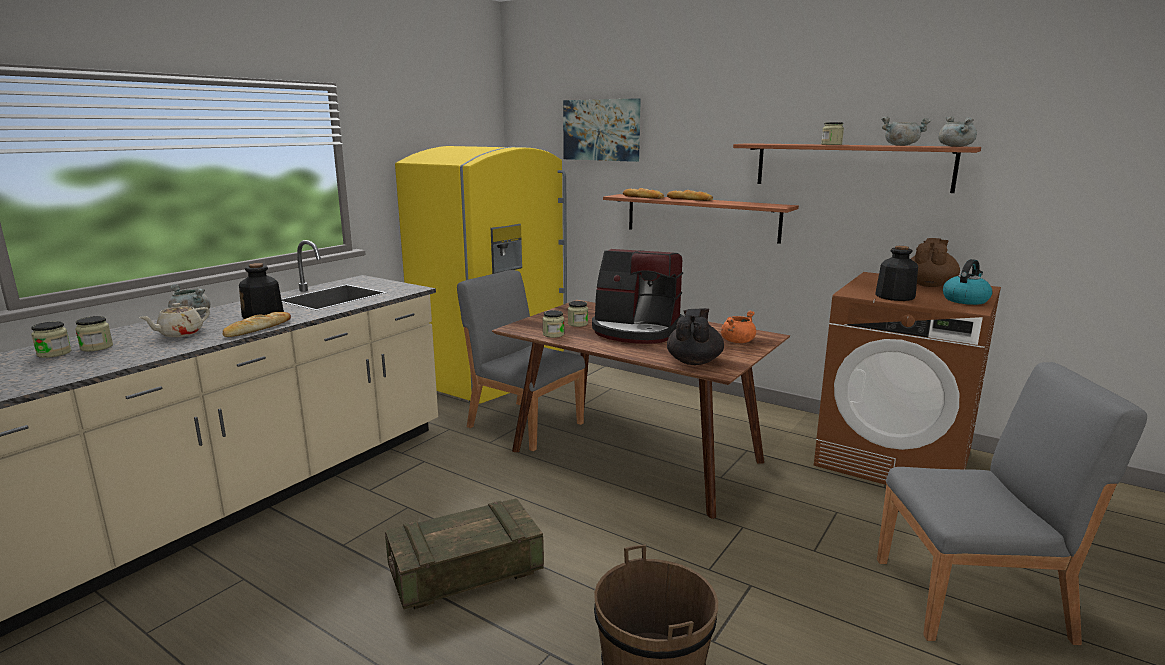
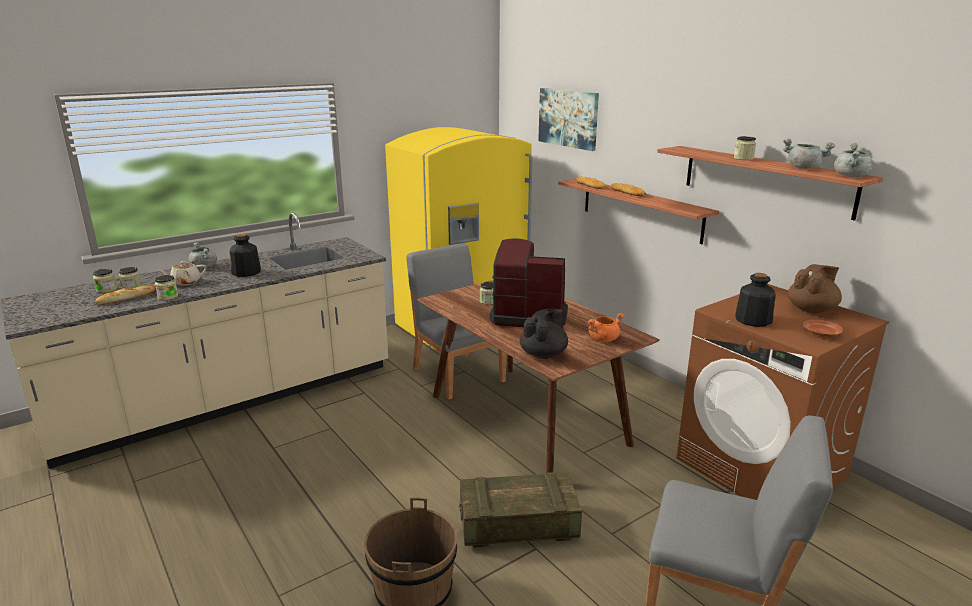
camera: 20 degrees right, 5 degrees up
bread [223,312,291,337] -> bread moved to [95,285,156,305]
crate [385,498,544,609] -> crate moved to [459,472,582,547]
jar [543,310,564,338] -> jar moved to [155,275,178,300]
coffee machine [592,249,684,344] -> coffee machine turned 150 degrees clockwise [489,239,568,328]
kettle [943,259,993,305] -> brown plate [803,320,843,337]

